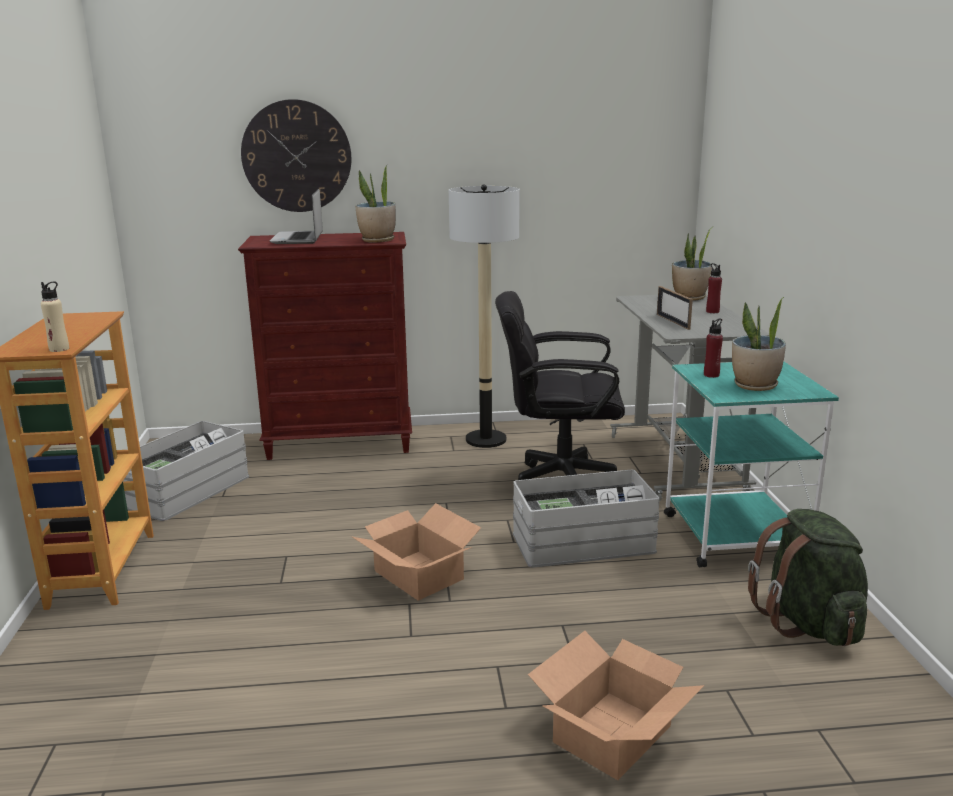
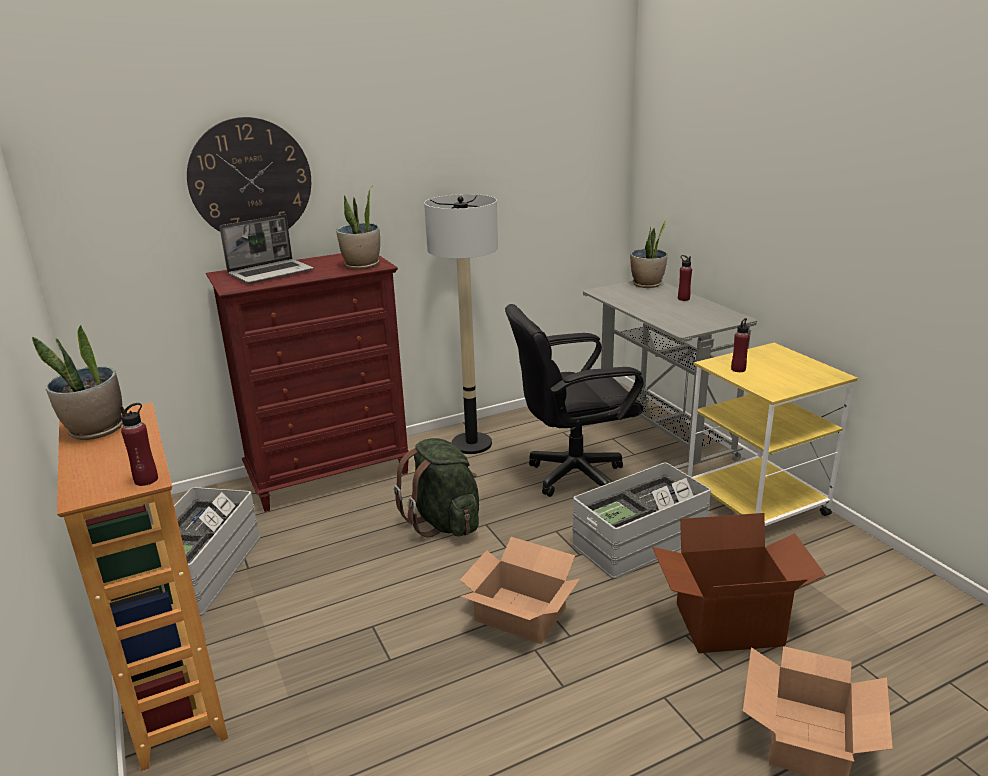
camera: 20 degrees left, 5 degrees up
beige bottle [41,281,69,352] -> red bottle [120,403,158,486]
laptop [270,189,323,244] -> laptop turned 105 degrees counterclockwise [220,214,314,284]
picture frame [657,286,693,330] -> none
turquoise cart [664,361,839,567] -> yellow cart [688,343,858,526]
potted plant [732,297,786,391] -> potted plant moved to [32,325,123,440]
green backpack [748,509,868,646] -> green backpack moved to [394,438,479,537]
none -> cardboard box [652,513,826,653]

